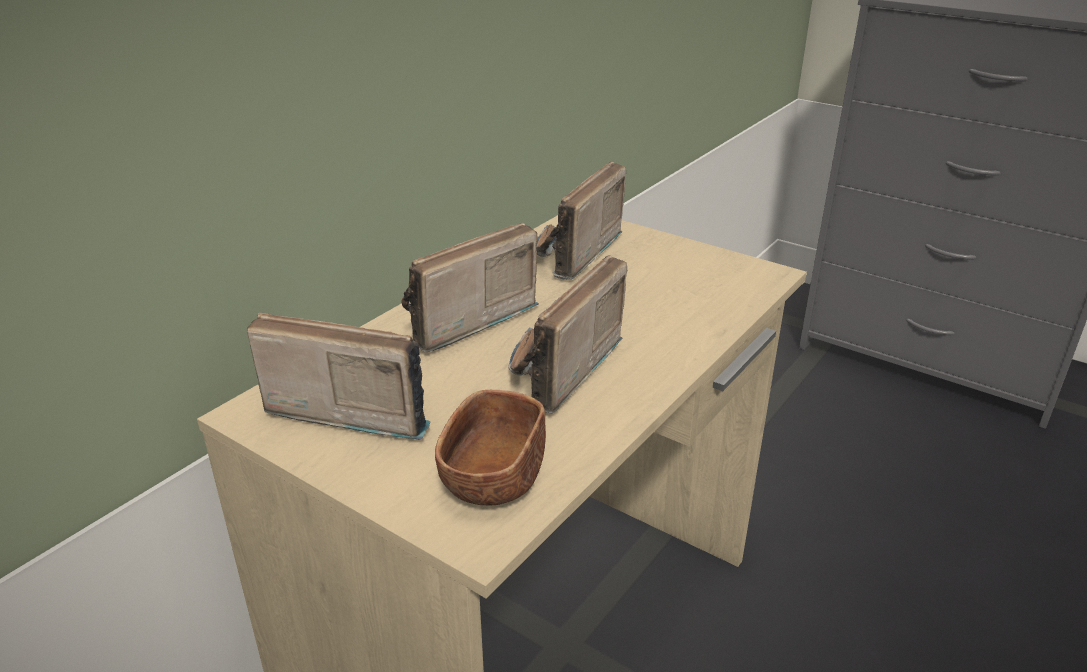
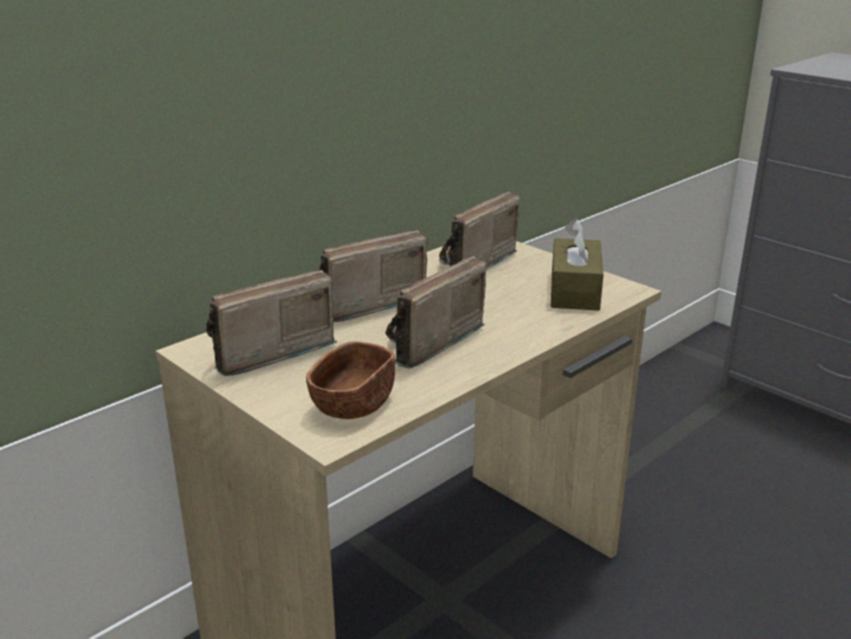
camera: 10 degrees right, 5 degrees down
radio [247,313,431,440] -> radio turned 60 degrees counterclockwise [206,270,337,376]
none -> brown tissue box [551,218,604,311]

